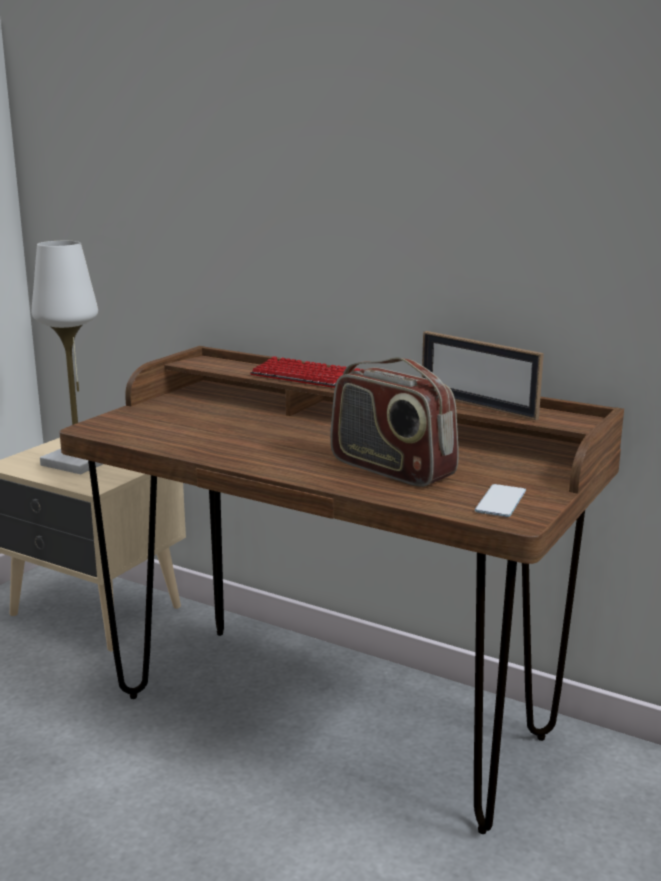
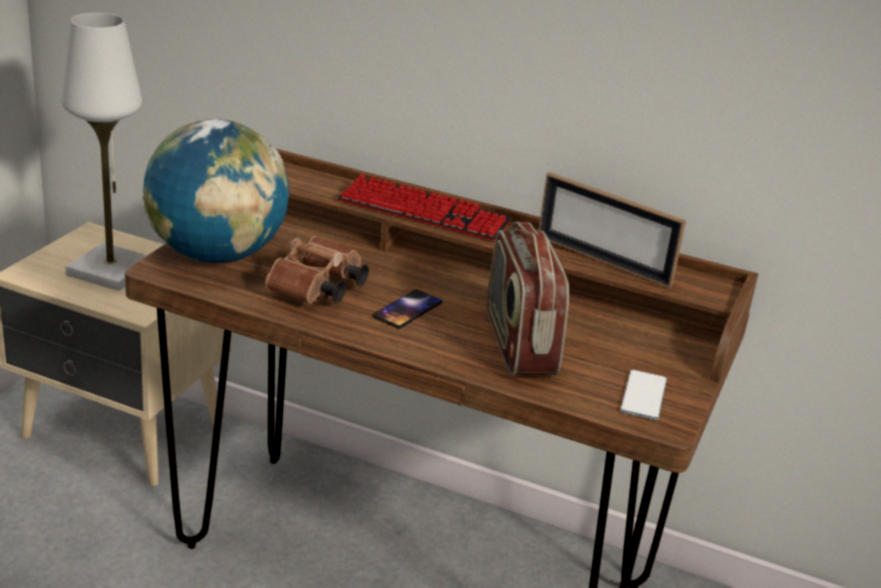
camera: 10 degrees left, 10 degrees up
radio [330,357,459,487] -> radio turned 45 degrees clockwise [487,222,569,376]
none -> globe [142,119,289,263]
none -> brown binoculars [265,236,369,303]
none -> phone [373,289,442,329]

